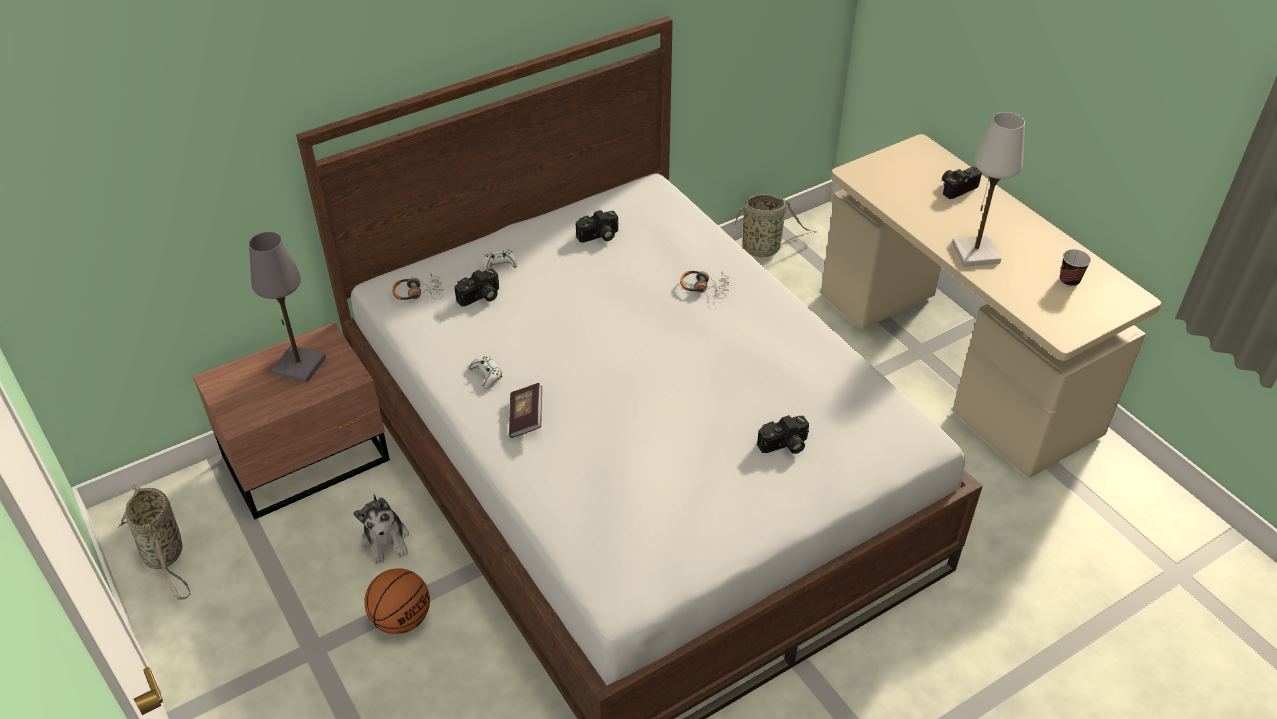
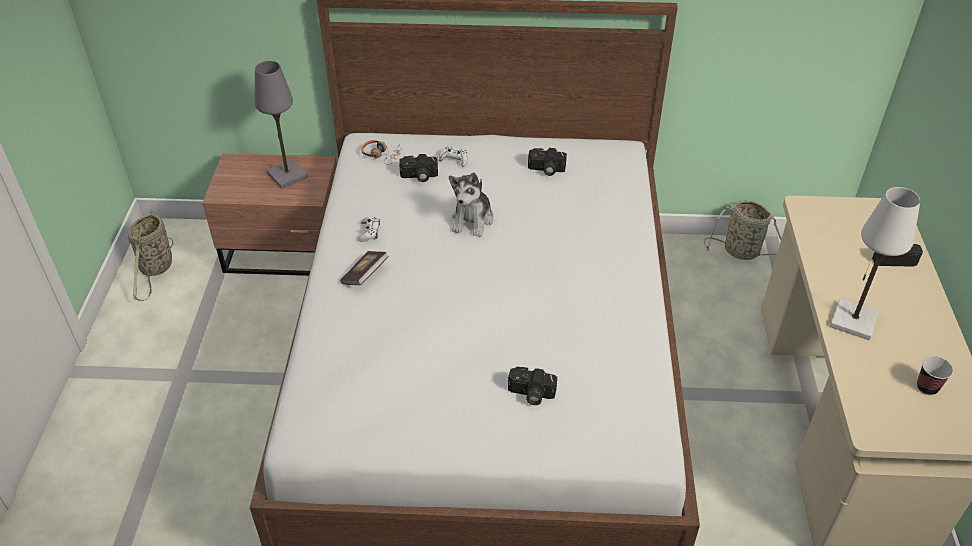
camera: 35 degrees right, 0 degrees up
plush toy [353,494,409,565] -> plush toy moved to [449,172,494,237]
basketball [364,568,430,634] -> none
headphones [680,271,729,299] -> none

